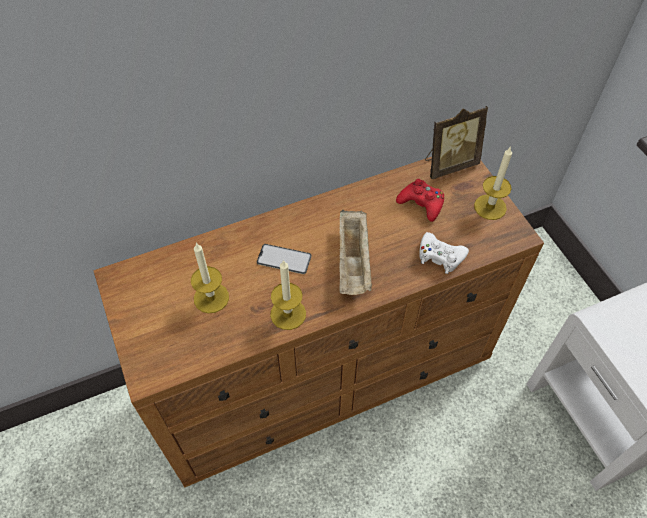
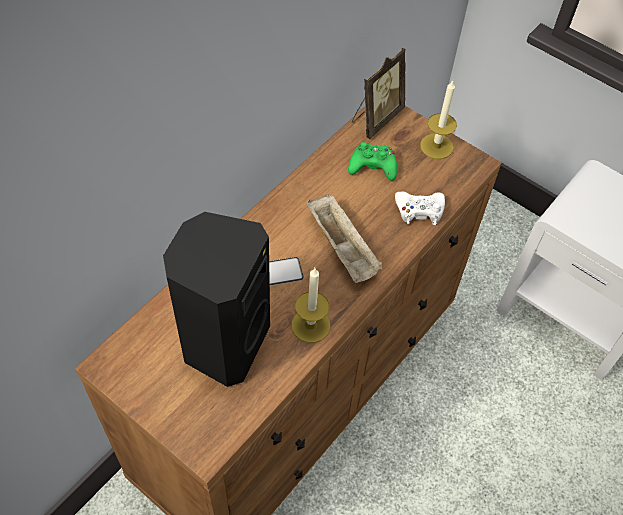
camera: 30 degrees left, 0 degrees up
candle [191,242,229,313] -> black speaker [163,212,270,387]
red game controller [396,179,444,222] -> green game controller [348,142,397,181]

